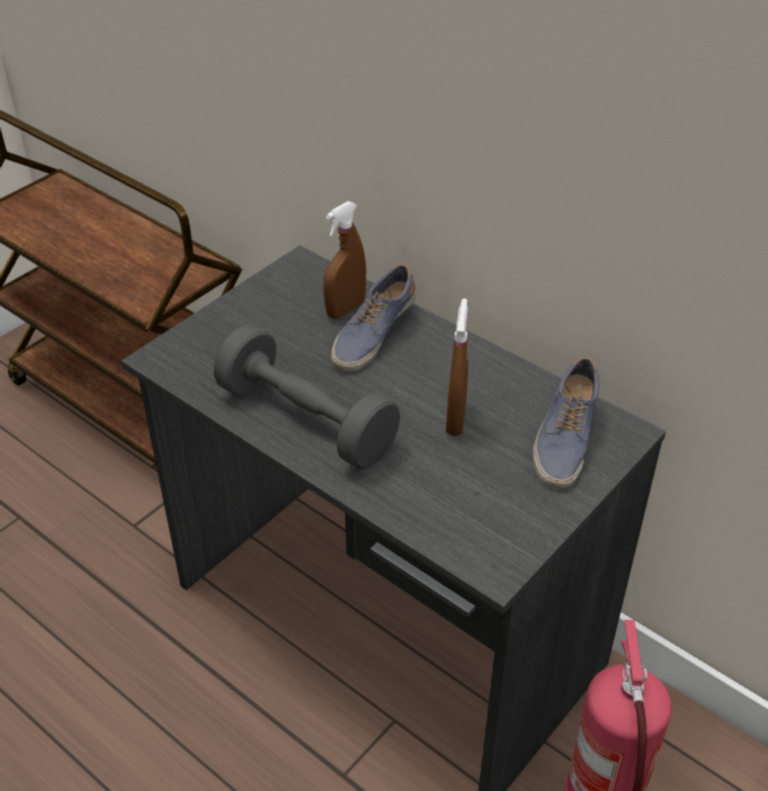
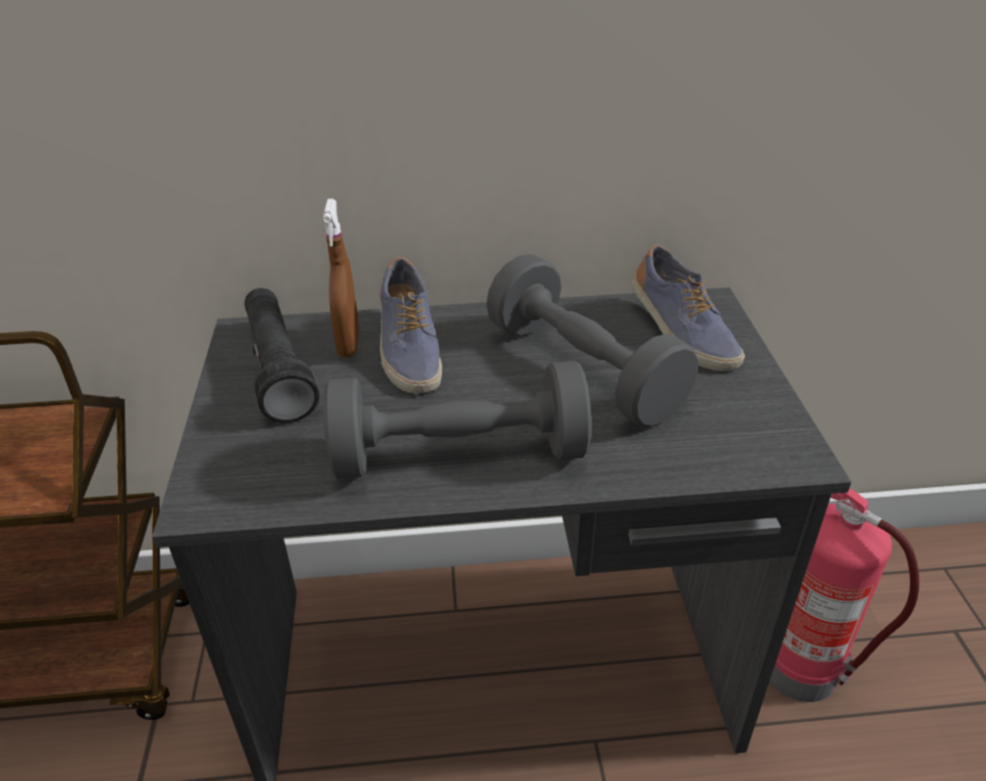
camera: 45 degrees left, 5 degrees down
brown spray bottle [446,298,468,436] -> grey dumbbell [486,254,698,427]
none -> black flashlight [244,288,320,423]

